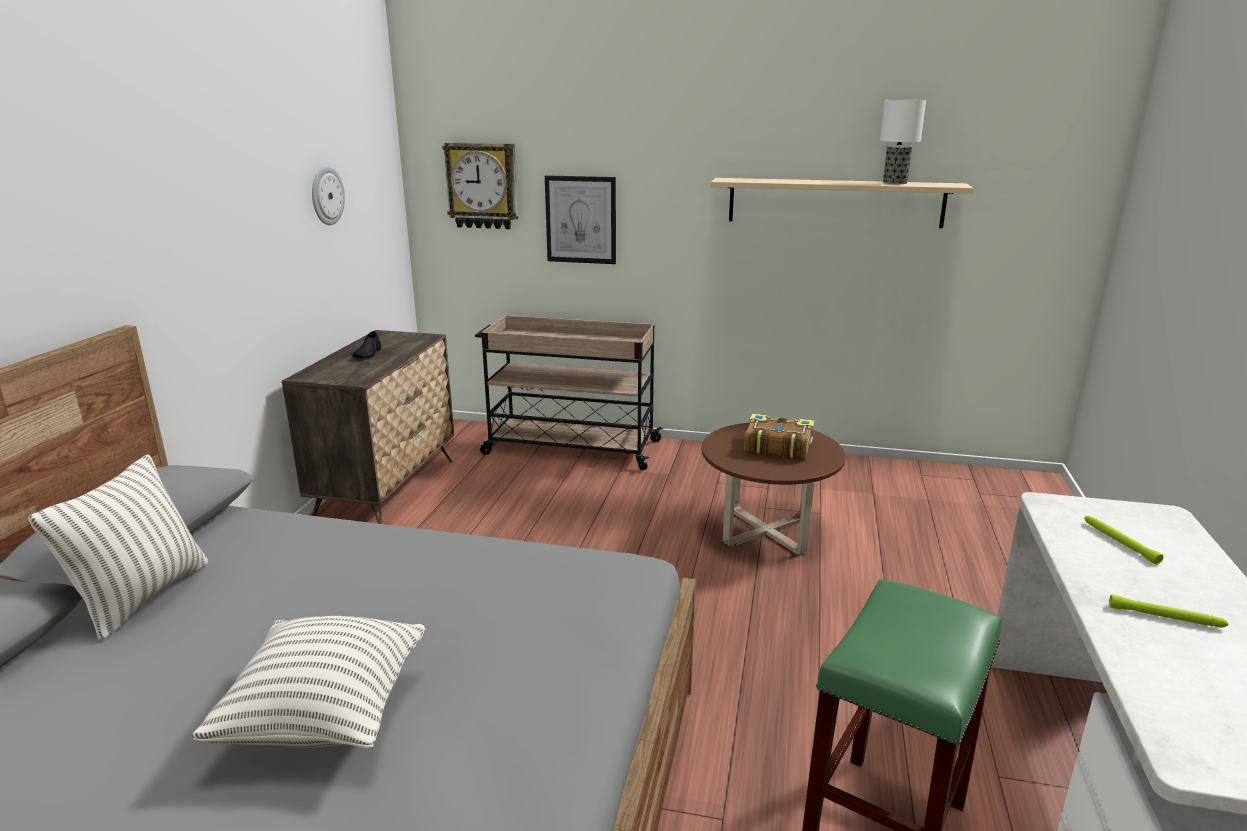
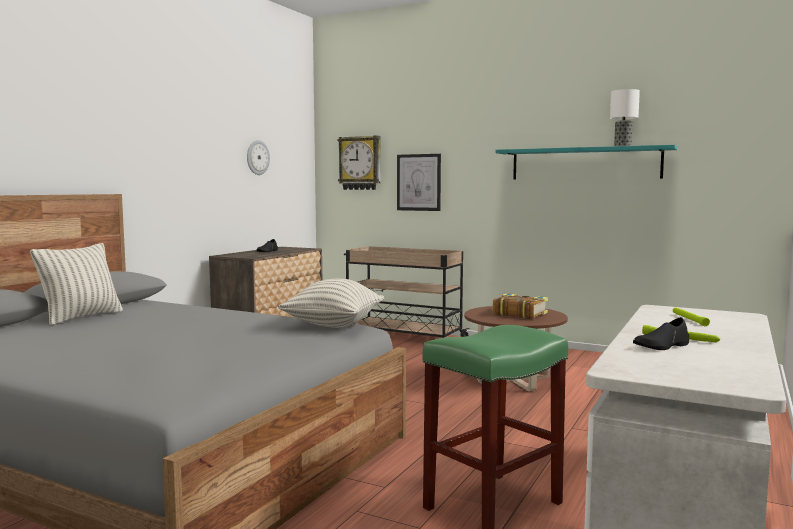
camera: 15 degrees right, 15 degrees down
pillow [191,616,425,749] -> pillow moved to [278,279,384,328]
beige shelf [710,178,974,228] -> turquoise shelf [495,145,677,179]
none -> black shoe [633,317,689,350]

